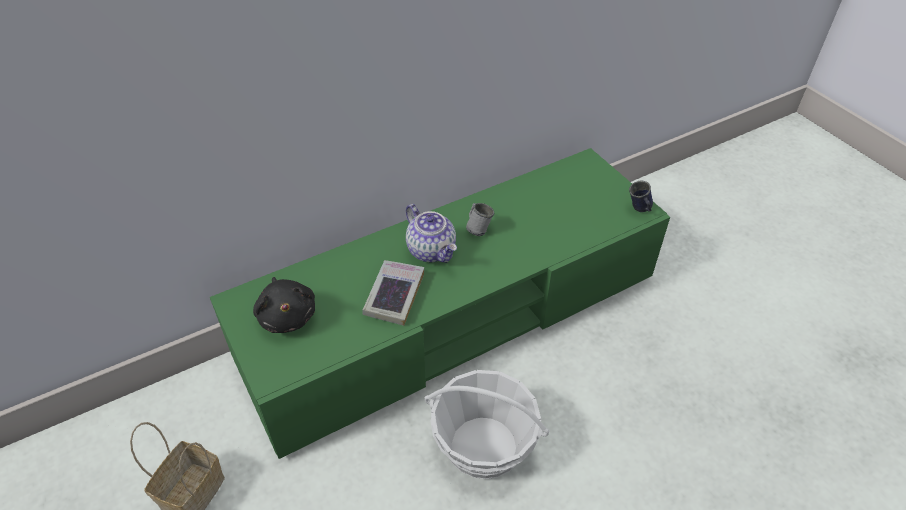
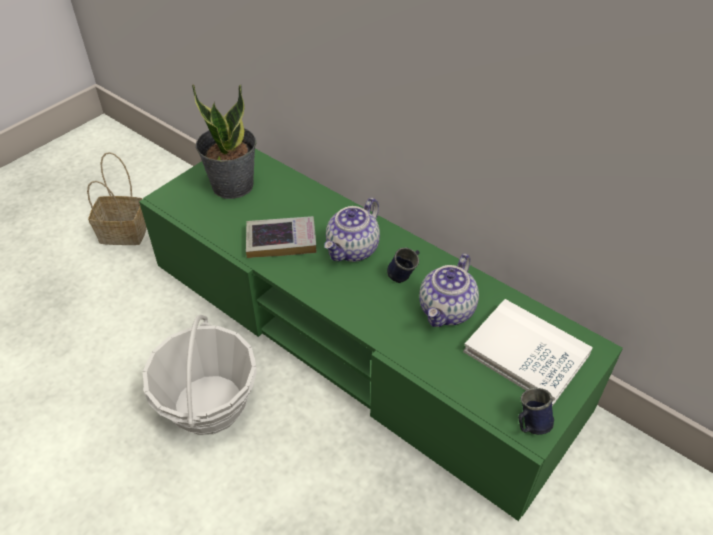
camera: 70 degrees right, 0 degrees up
black plush toy [253,277,315,333] -> potted plant [192,84,256,199]
grey mug [466,203,494,236] -> blue mug [387,247,419,283]
none -> teapot [419,253,479,327]
none -> white book [463,299,593,406]

